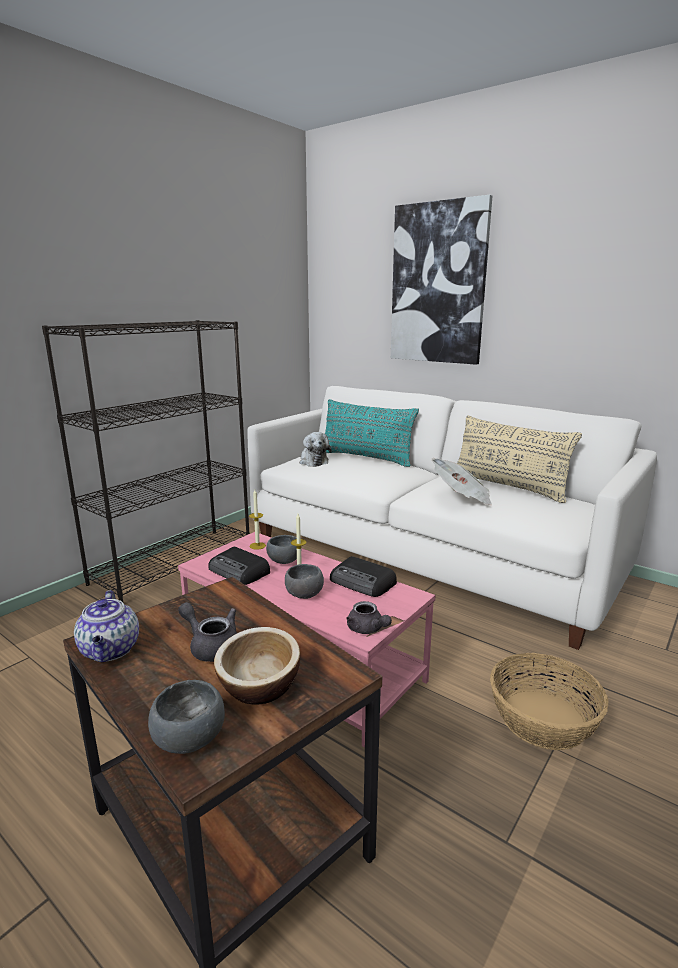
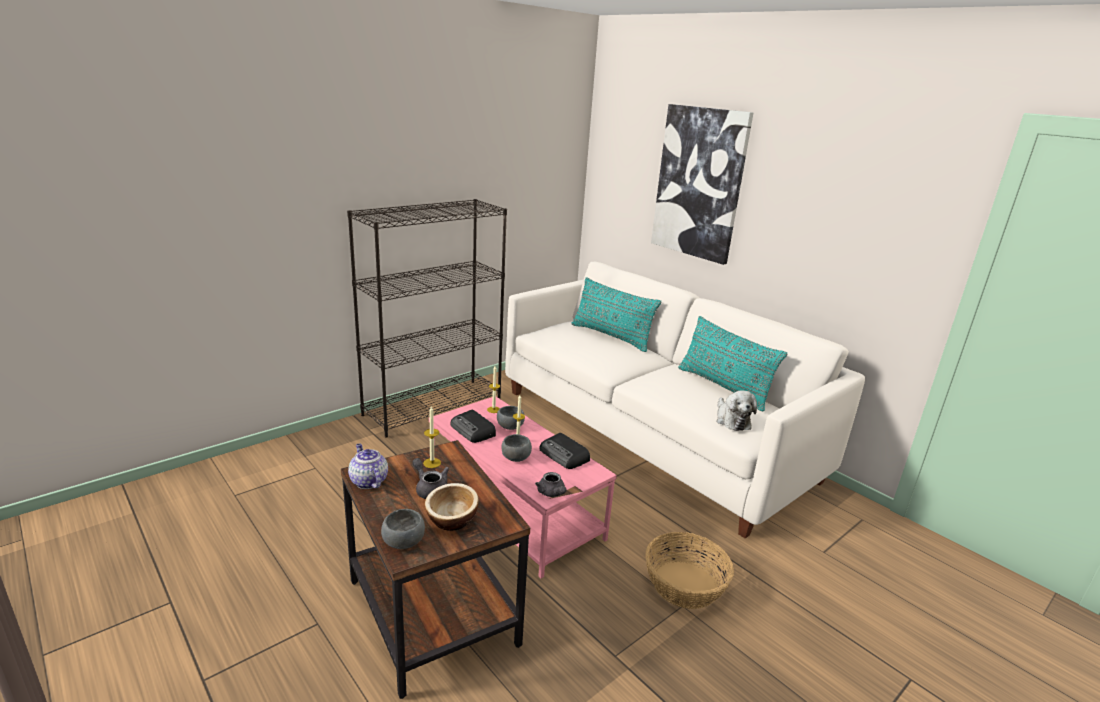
camera: 10 degrees right, 5 degrees up
teapot [74,590,139,662] -> teapot turned 150 degrees clockwise [348,443,388,489]
plush toy [300,432,332,467] -> plush toy moved to [716,390,757,431]
newspaper [431,458,492,505] -> none
beige pillow [457,416,582,503] -> turquoise pillow [678,316,787,411]
none -> candle [423,406,441,468]

